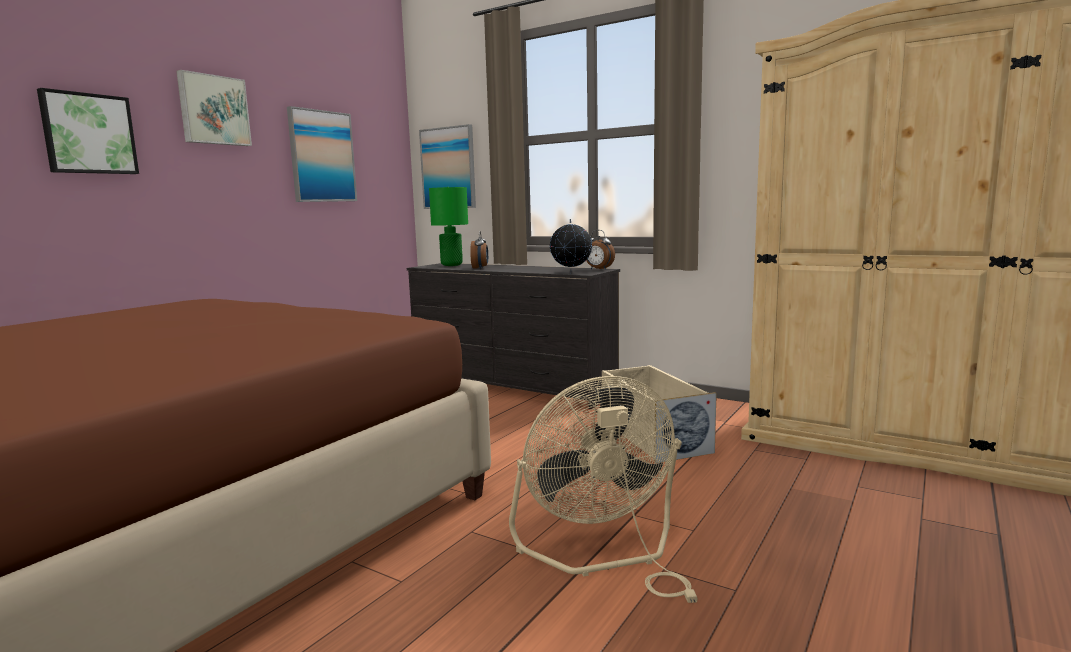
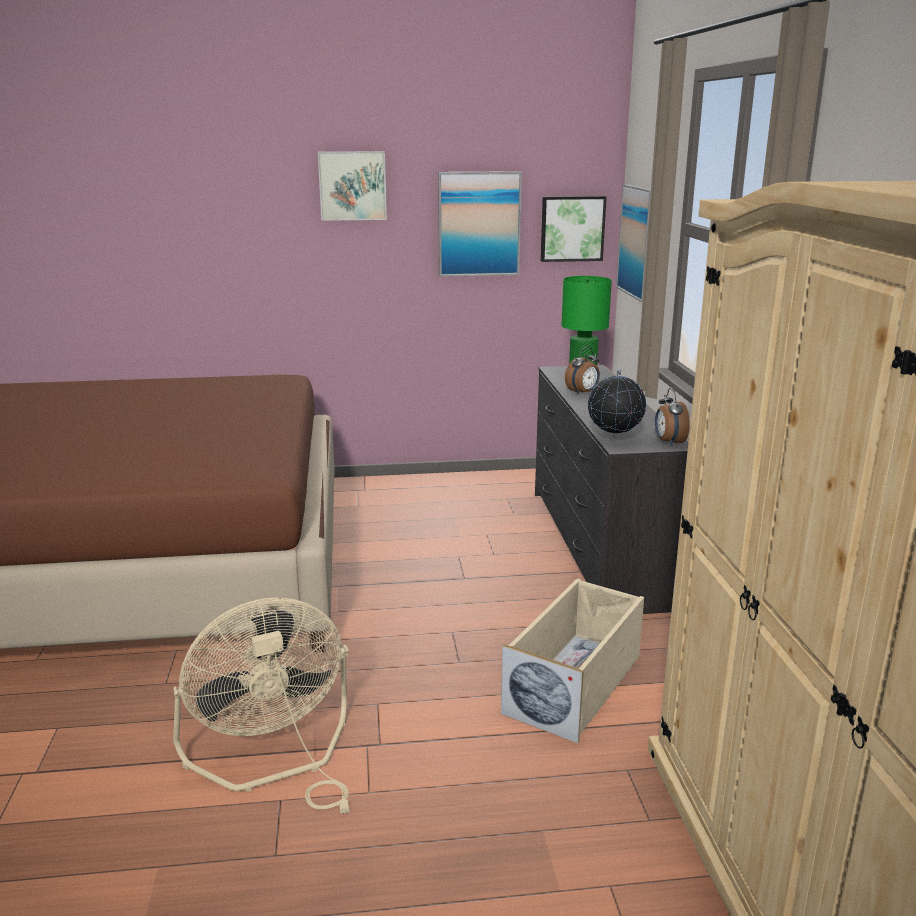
camera: 50 degrees right, 10 degrees up
picture [37,88,139,174] -> picture moved to [541,196,607,262]
beige fan [509,376,697,603] -> beige fan turned 60 degrees counterclockwise [173,598,349,814]

